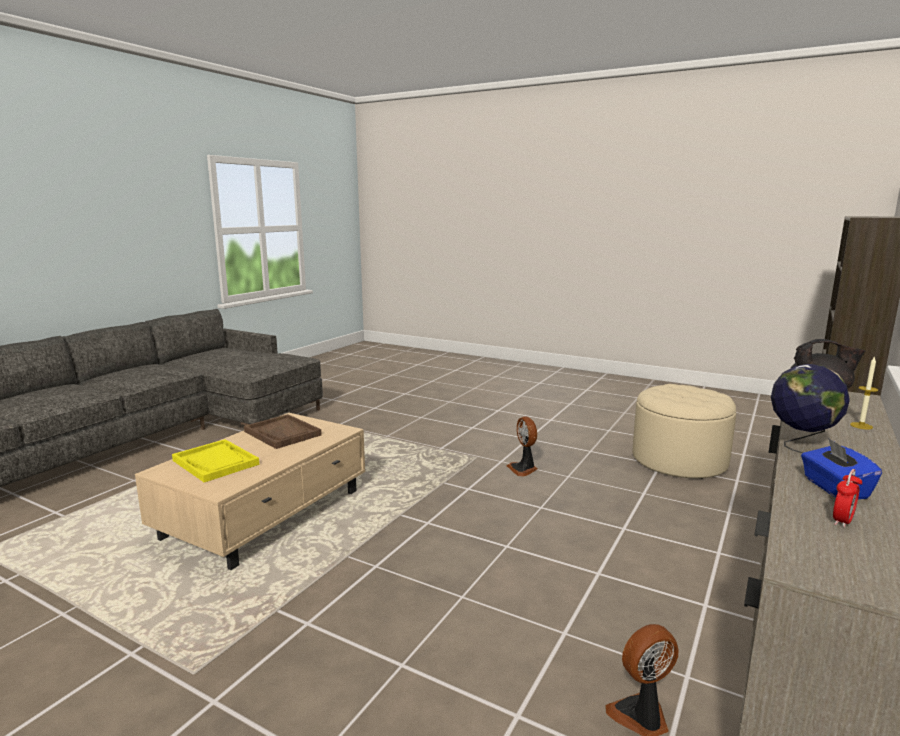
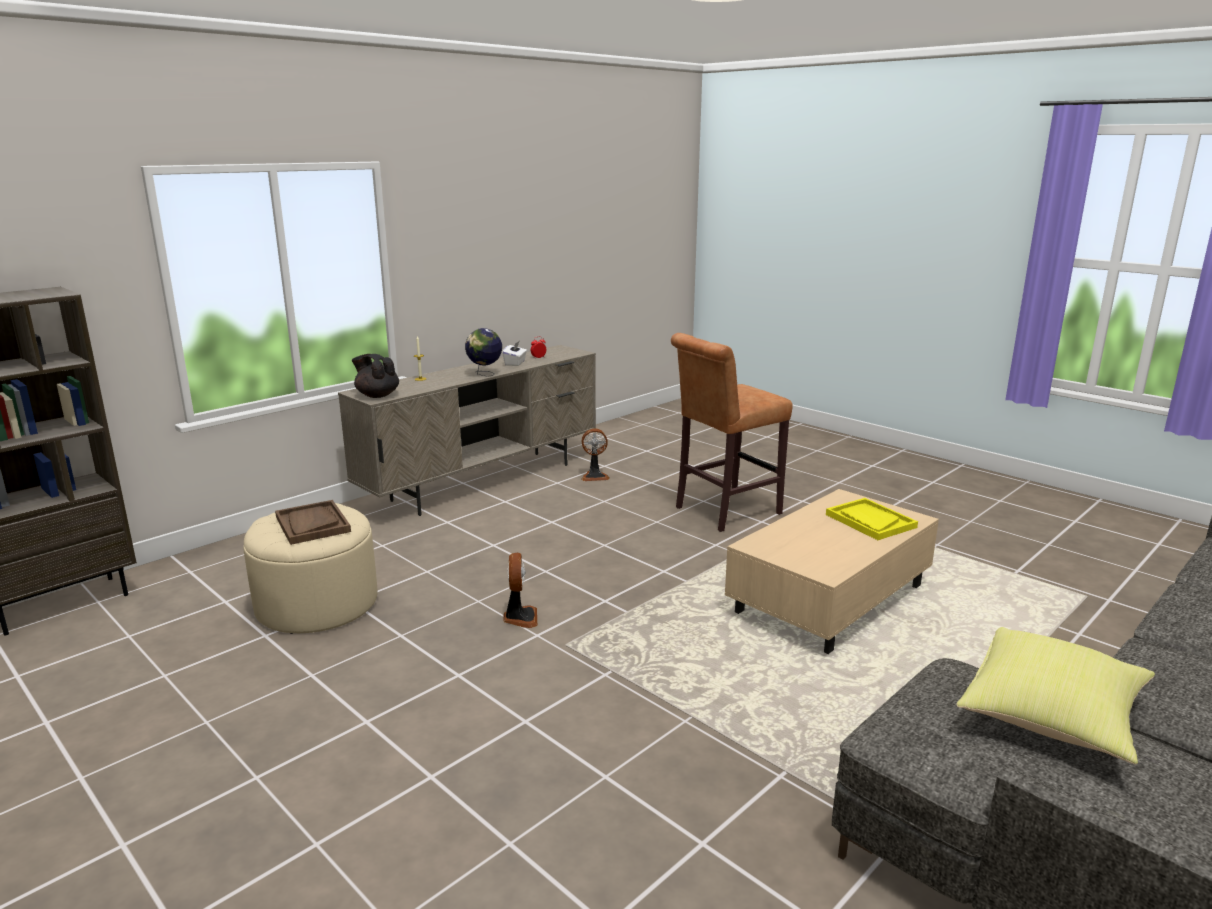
camera: 165 degrees left, 5 degrees up
brown tray [244,414,322,449] -> brown tray moved to [275,500,351,545]
blue tissue box [801,438,882,499] -> white tissue box [503,342,527,366]
none -> brown stool [671,333,793,532]
none -> yellow pillow [957,627,1155,764]

